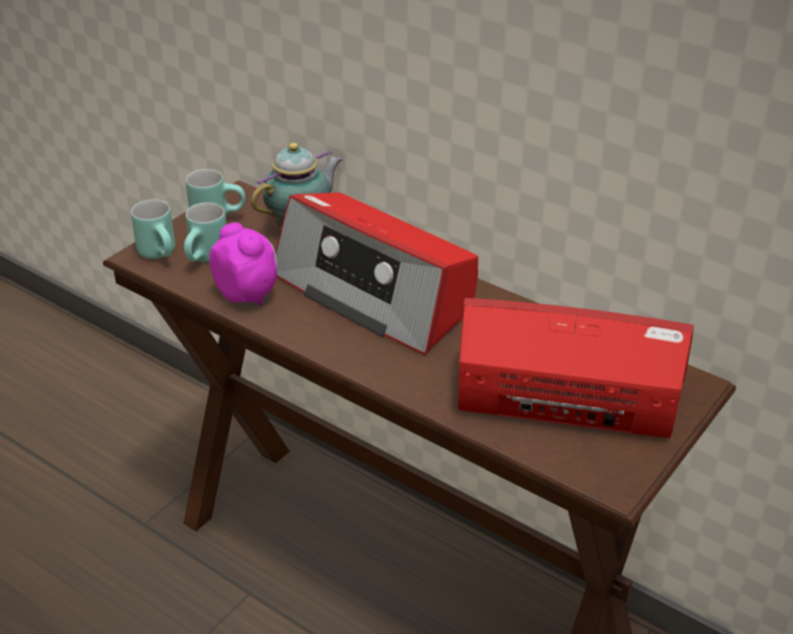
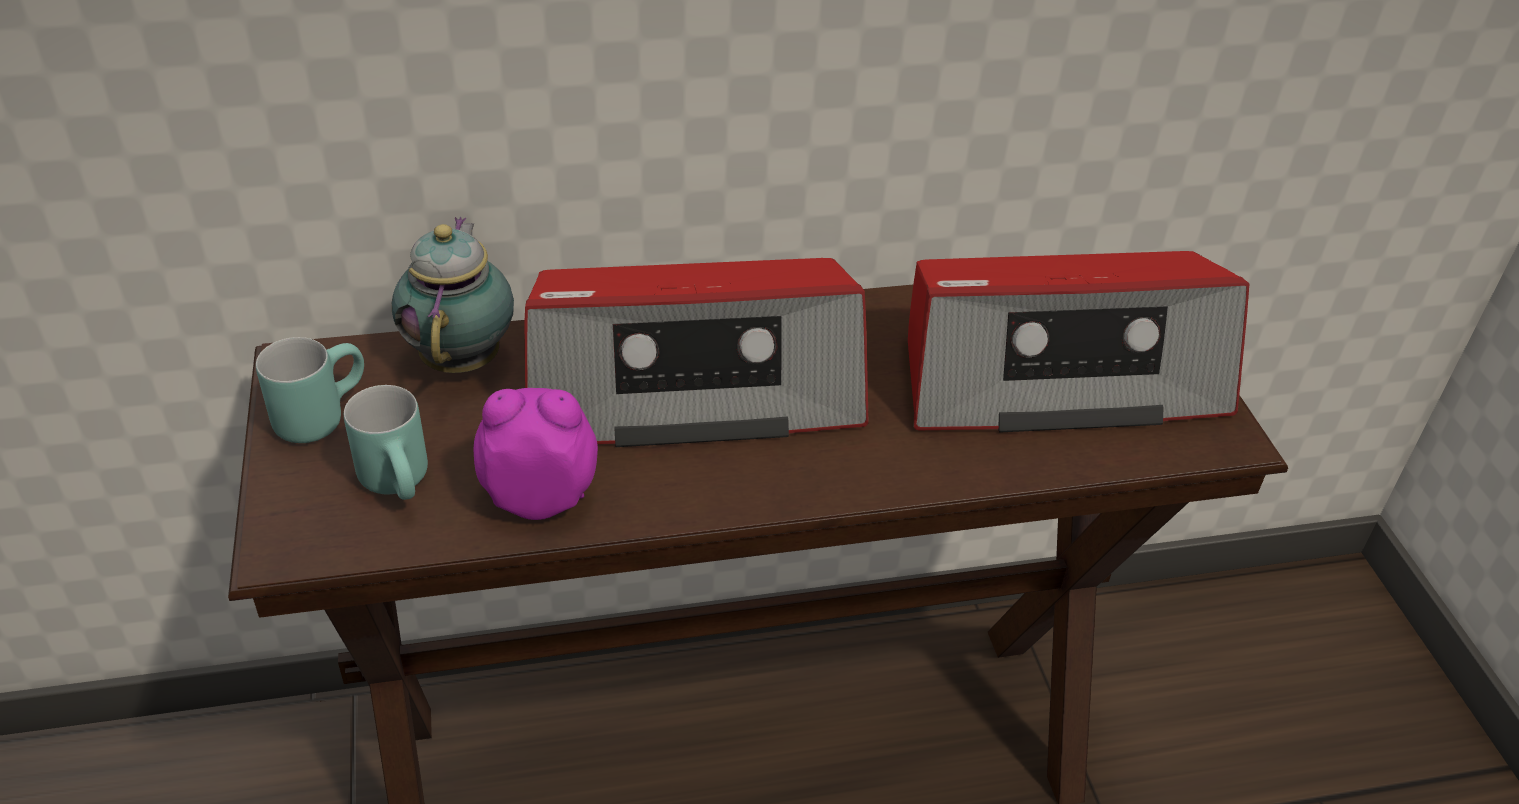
camera: 50 degrees left, 5 degrees up
turquoise mug [131,199,175,259] -> none
radio [458,298,694,438] -> radio turned 150 degrees counterclockwise [908,251,1249,433]

